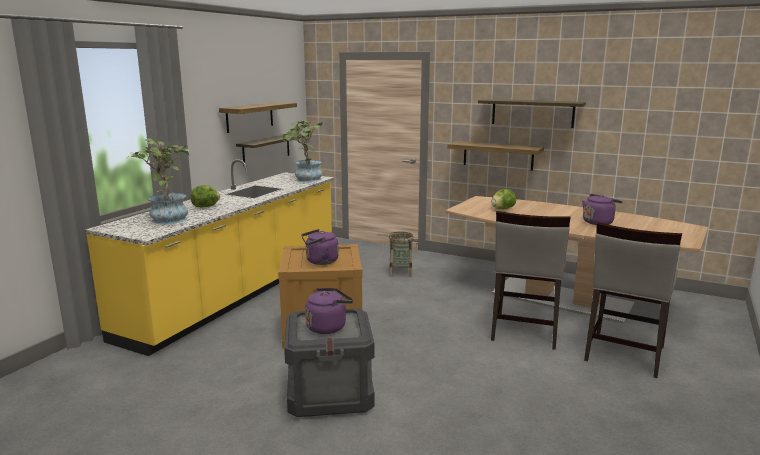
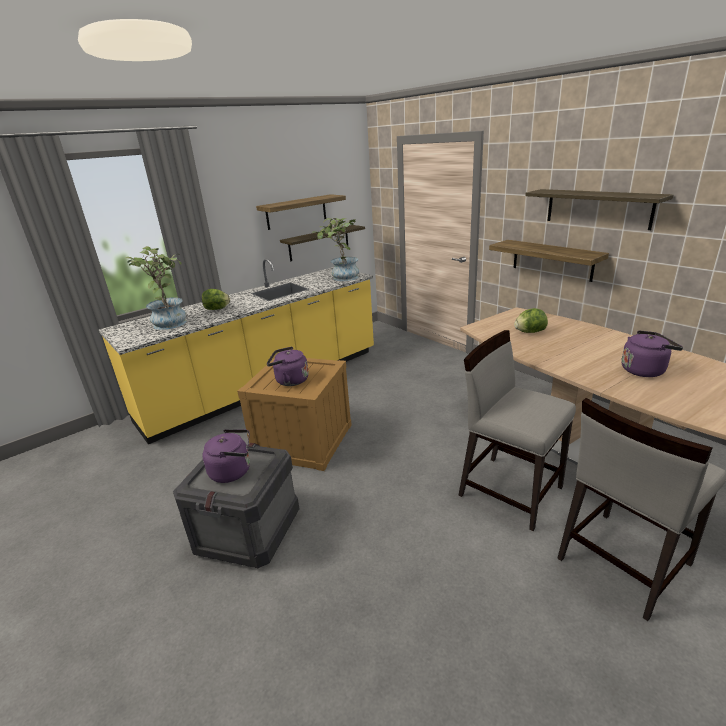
camera: 25 degrees right, 10 degrees up
basket [389,232,413,277] -> none
grey chair [491,211,570,350] -> grey chair turned 90 degrees clockwise [459,330,576,531]

